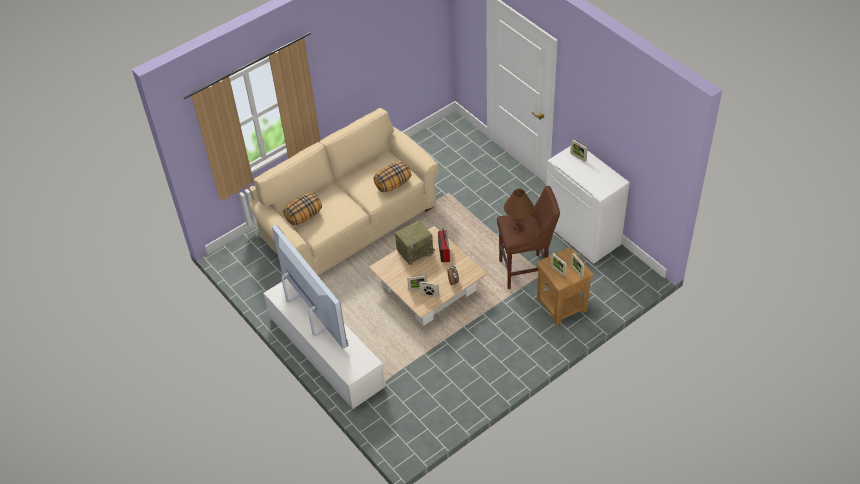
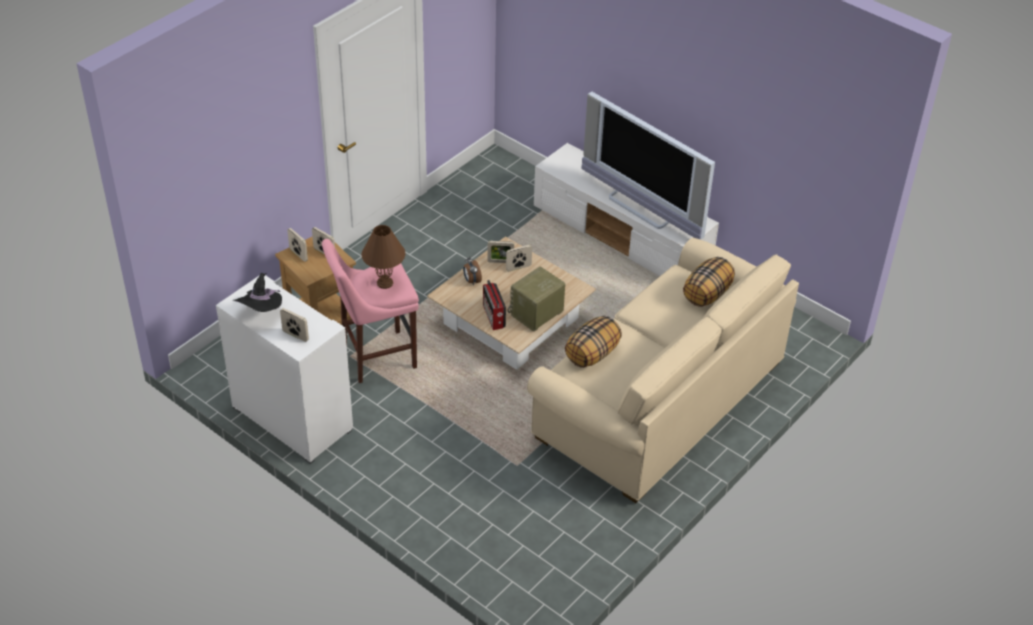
camera: 165 degrees right, 5 degrees down
brown stool [497,186,560,289] -> pink stool [322,239,419,383]
none -> black hat [233,273,282,312]

